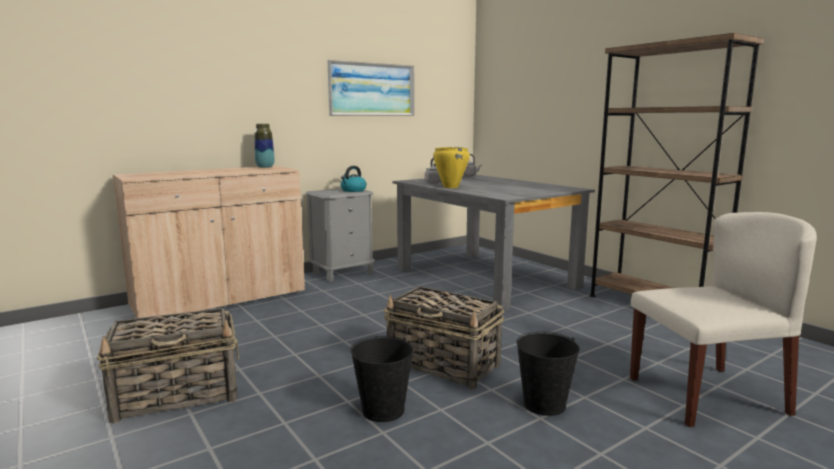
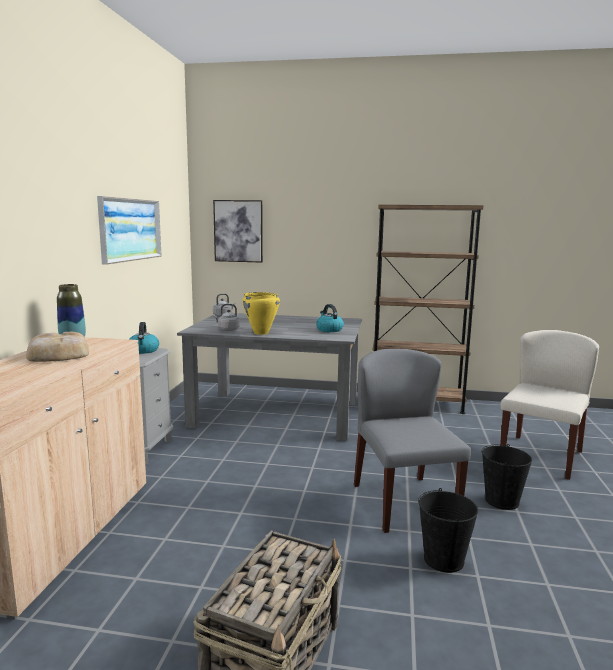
camera: 45 degrees left, 0 degrees up
basket [384,286,504,390] -> grey chair [354,349,471,533]
none -> bread [26,332,89,362]
none -> picture [213,200,263,263]
none -> kettle [316,304,344,332]

